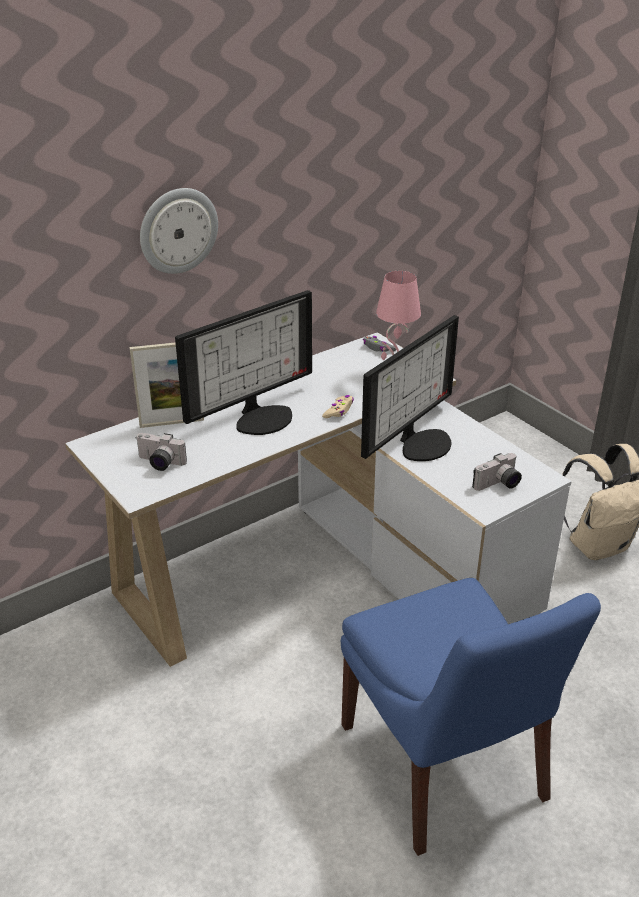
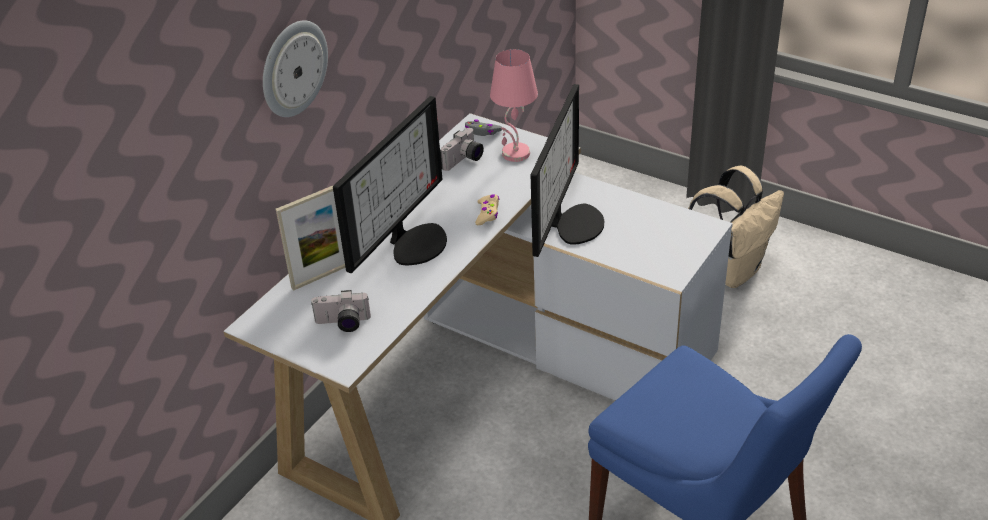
camera: 20 degrees left, 5 degrees up
camera [472,453,522,491] -> camera moved to [440,128,484,171]

